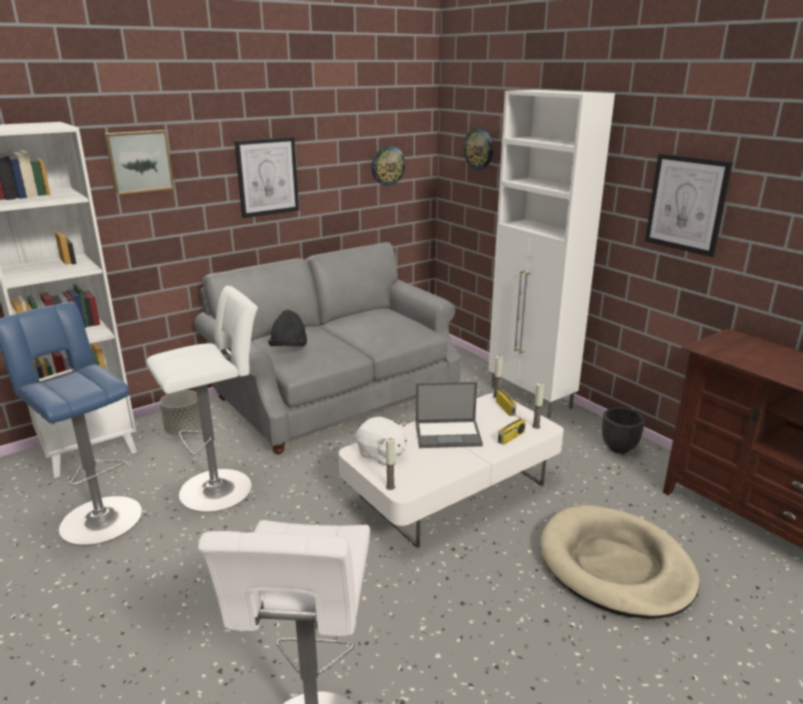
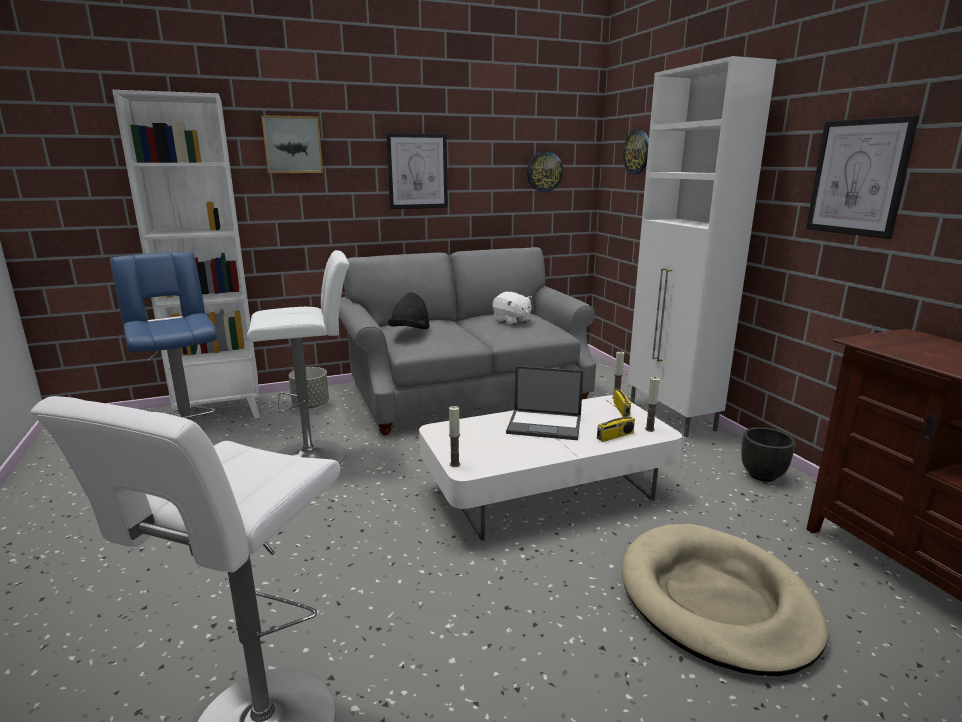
camera: 15 degrees right, 5 degrees down
white plush toy [356,417,407,465] -> white plush toy moved to [493,292,532,325]

